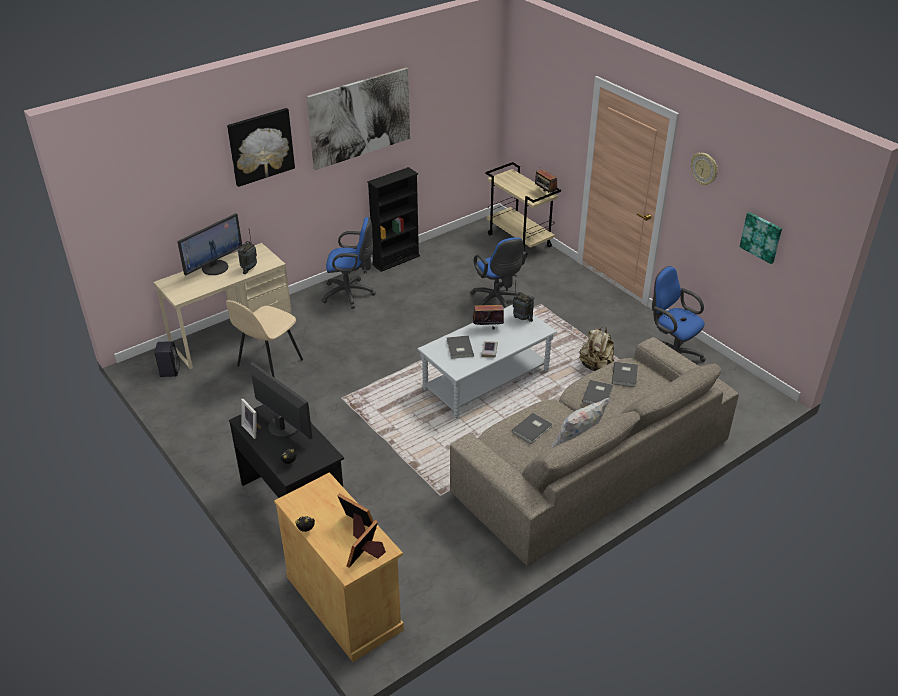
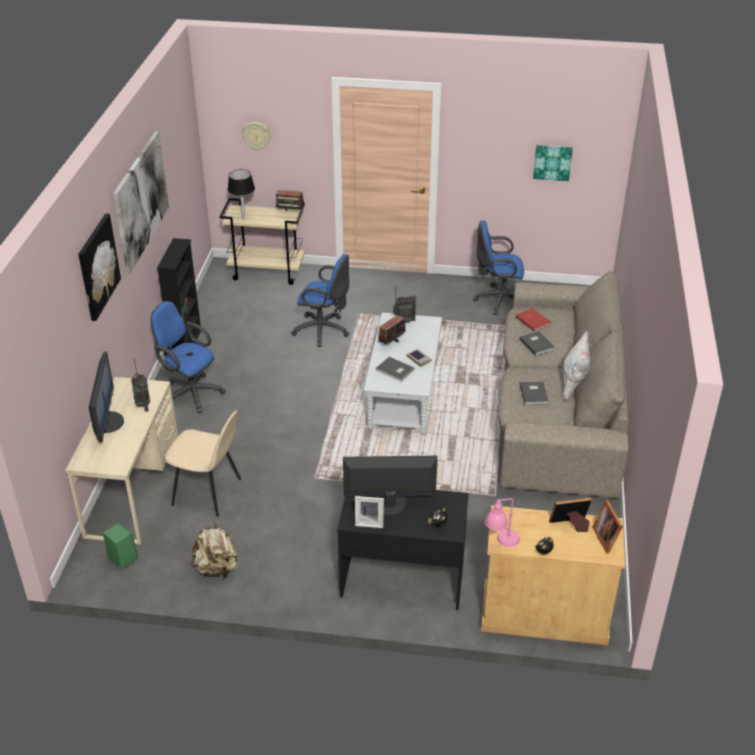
camera: 45 degrees left, 0 degrees up
black speaker [154,341,180,377] -> green speaker [103,523,138,569]
beige chair [226,300,303,378] -> beige chair turned 60 degrees counterclockwise [165,410,241,517]
blue office chair [321,217,376,309] -> blue office chair turned 105 degrees counterclockwise [151,301,225,413]
beige backpack [579,326,614,372] -> beige backpack moved to [191,522,238,578]
grey book [612,362,638,387] -> red book [515,308,551,332]
wall clock [691,153,718,185] -> wall clock moved to [242,122,271,150]
none -> black table lamp [227,169,255,219]
none -> pink table lamp [485,498,520,547]

